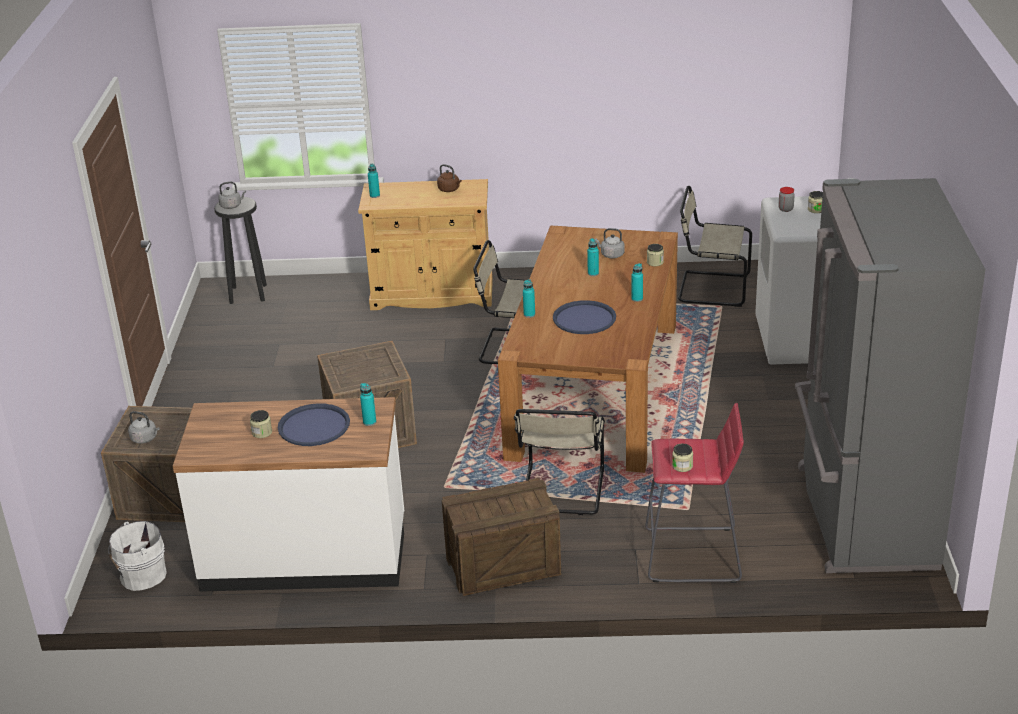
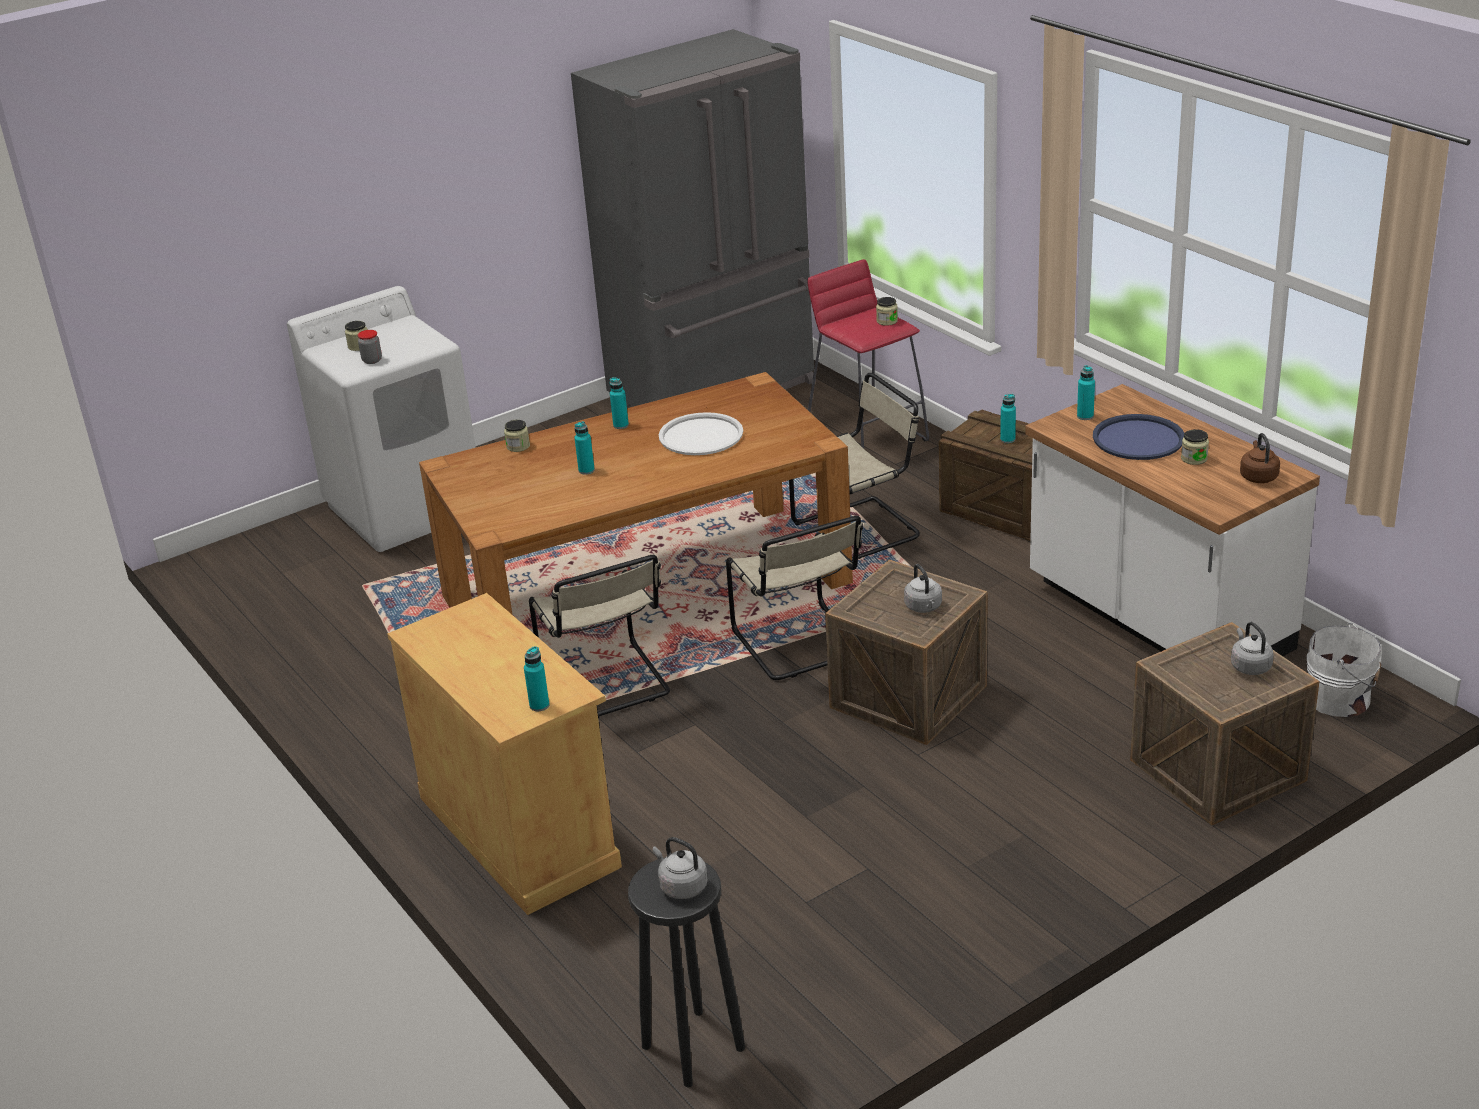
camera: 125 degrees left, 0 degrees up
brown kettle [437,164,462,192] -> brown kettle moved to [1240,433,1280,483]
turquoise bottle [523,279,535,318] -> turquoise bottle moved to [1000,394,1016,443]
blue tray [553,300,616,334] -> white tray [659,412,743,455]
grey kettle [595,228,625,258] -> grey kettle moved to [904,564,942,613]
beige chair [678,186,752,307] -> beige chair moved to [726,516,863,680]

